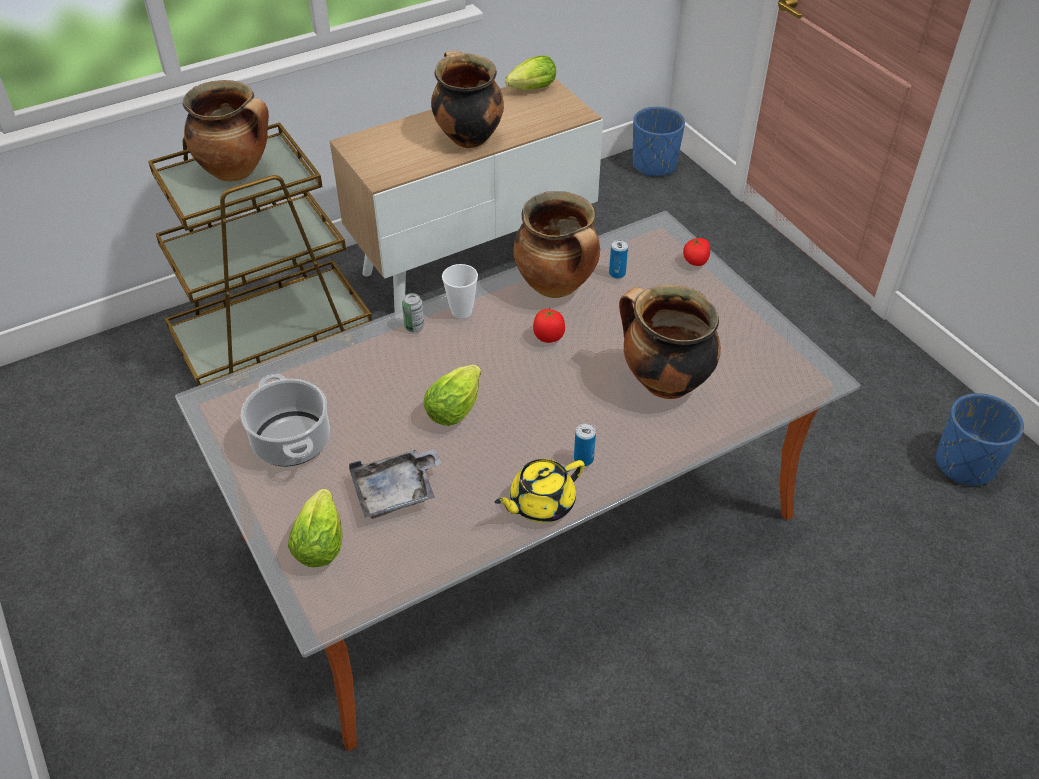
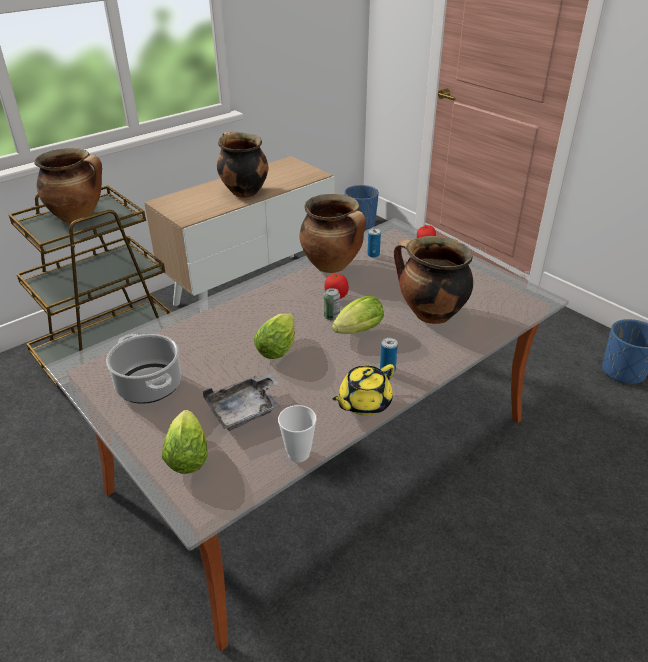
camera: 10 degrees left, 10 degrees down
can [402,293,424,332] -> can moved to [324,288,340,320]
cup [442,264,478,319] -> cup moved to [278,405,317,462]
lettuce [505,55,556,90] -> lettuce moved to [332,296,384,334]

